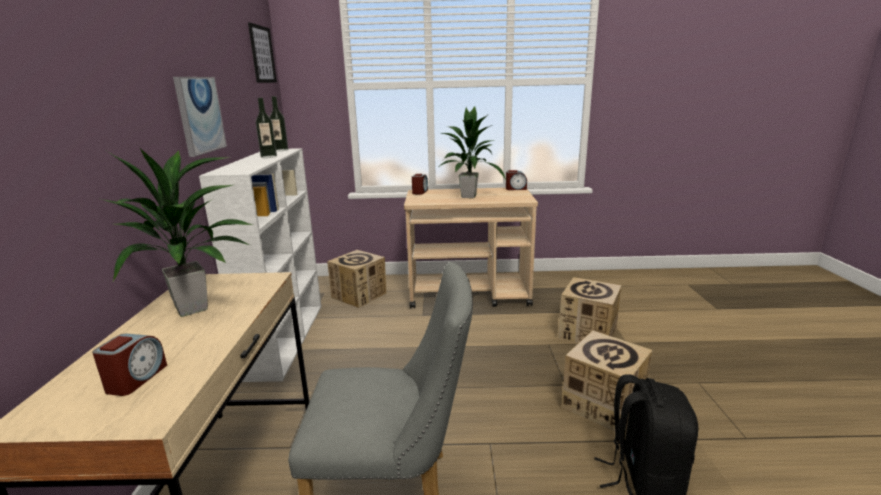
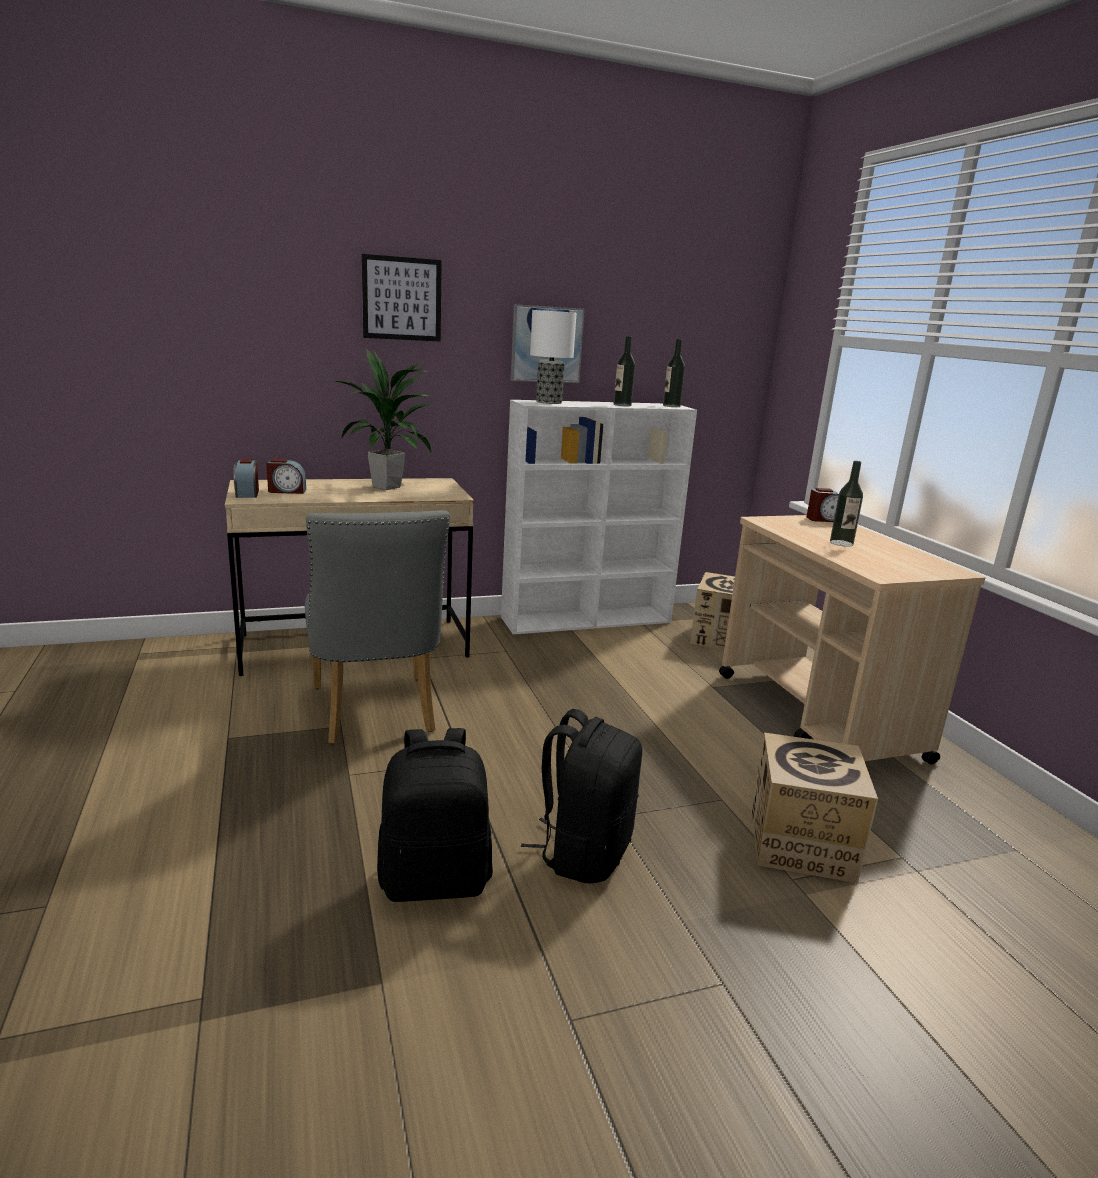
camera: 70 degrees right, 0 degrees up
picture [248,22,277,83] -> picture moved to [362,254,442,342]
potted plant [437,106,506,198] -> bottle [830,461,863,547]
alarm clock [506,170,527,190] -> alarm clock moved to [233,459,259,498]
cardboard box [562,330,652,432] -> black backpack [521,709,642,883]
none -> table lamp [530,310,576,404]

